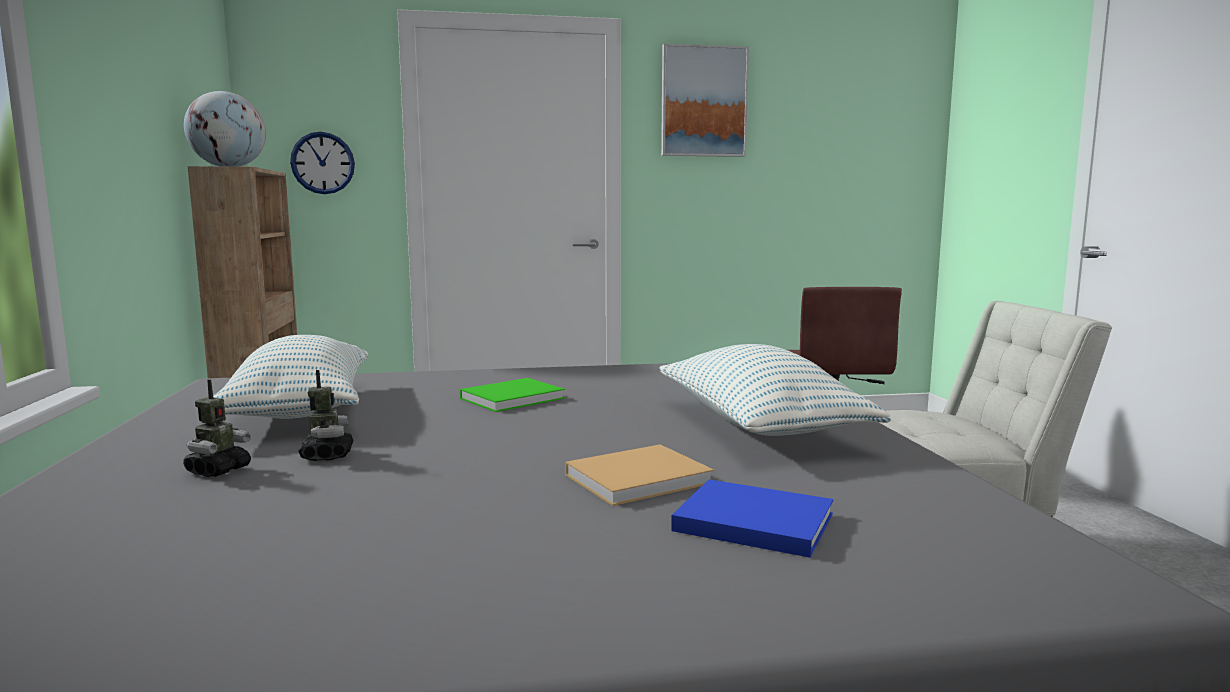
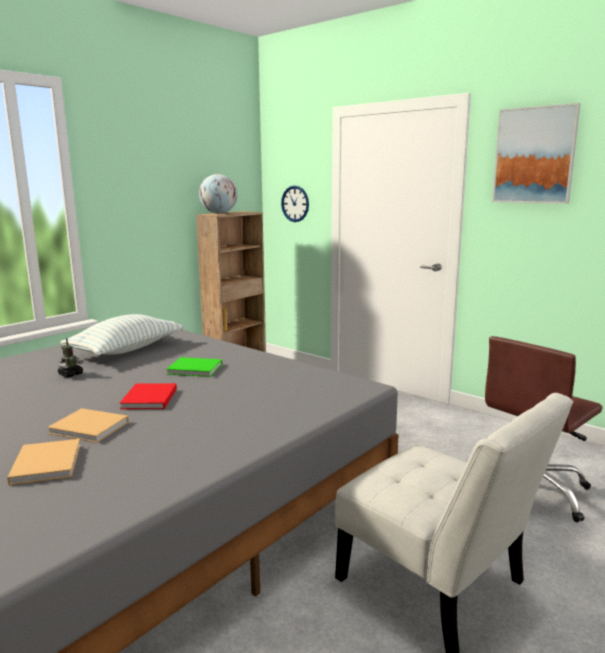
camera: 50 degrees right, 5 degrees up
toy robot [183,380,251,477] -> none
pillow [659,344,892,436] -> none
blue book [671,479,833,558] -> beige book [7,439,81,485]
none -> red book [119,383,177,409]

